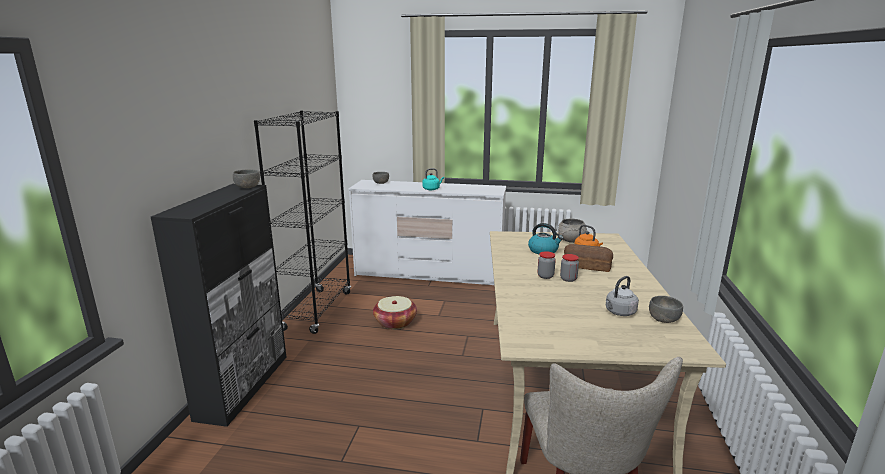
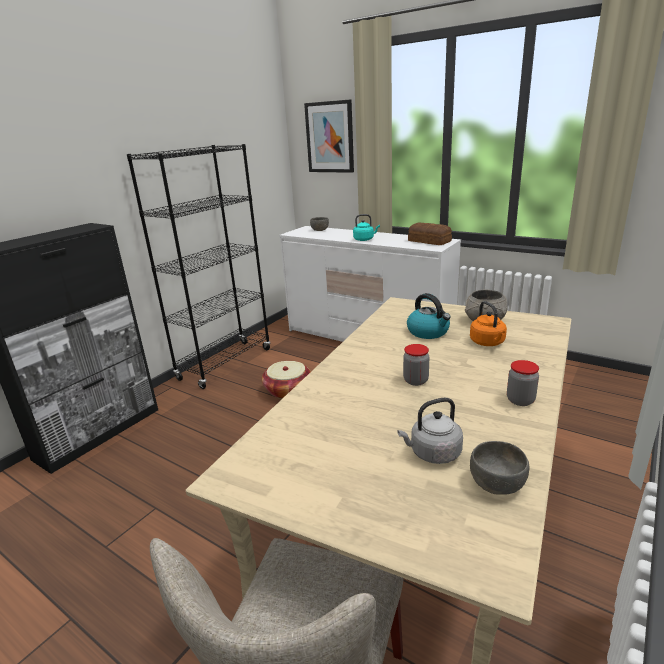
camera: 25 degrees right, 5 degrees up
grey bowl [233,169,260,188] -> none
jar [538,251,556,279] -> jar moved to [507,360,539,406]
bread [564,244,613,272] -> bread moved to [408,223,452,245]
none -> picture [304,99,354,173]

